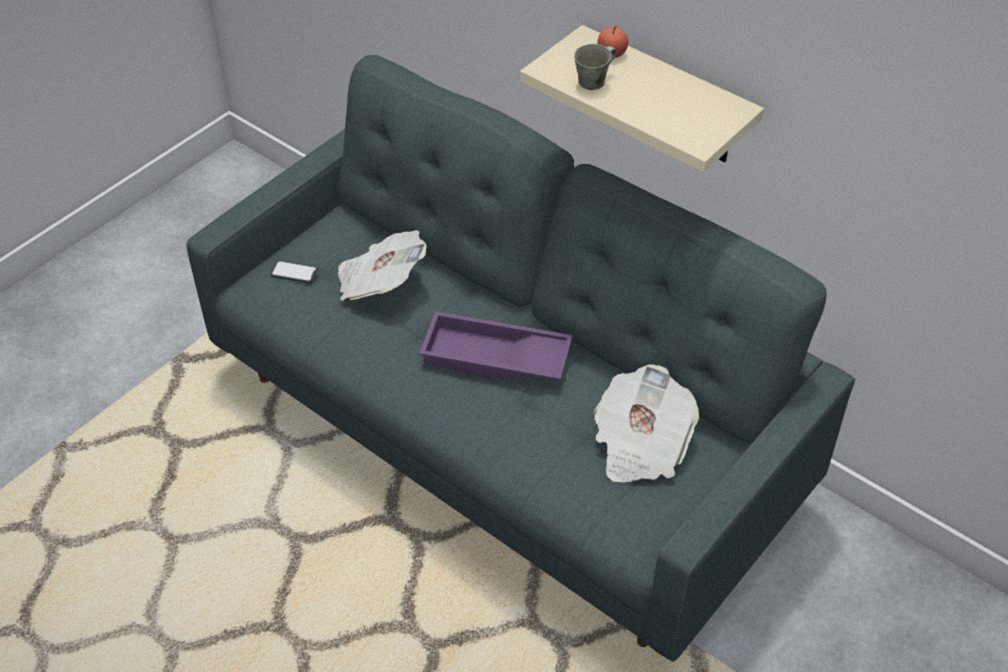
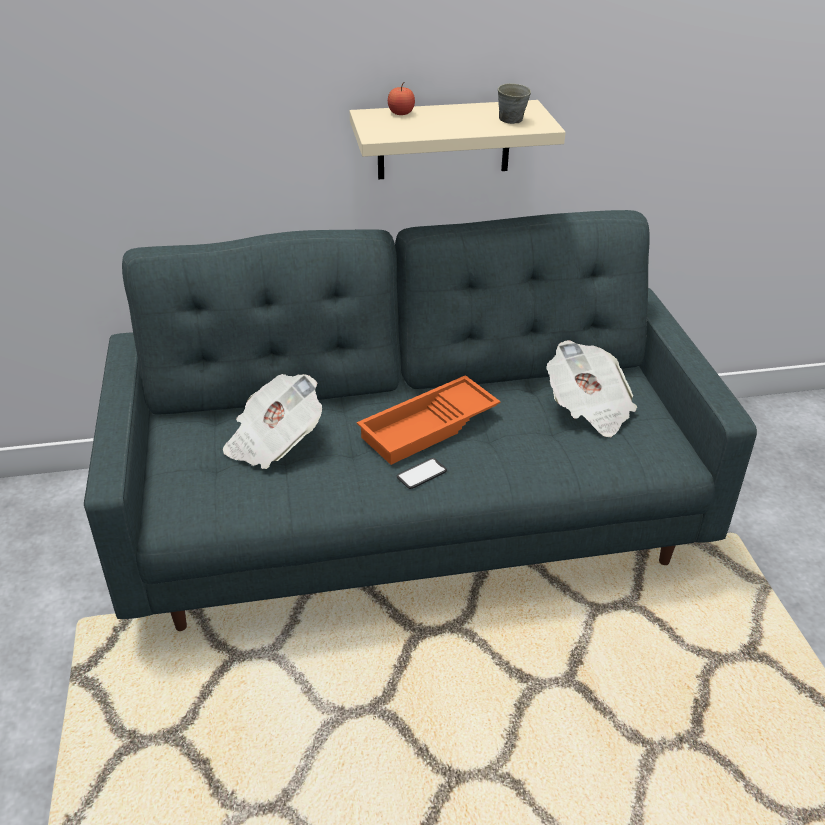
camera: 50 degrees left, 10 degrees down
phone [270,260,318,283] -> phone moved to [396,458,447,489]
purple tray [419,311,573,380] -> orange tray [357,375,501,465]
grey mug [574,44,617,90] -> grey mug moved to [498,83,531,124]

